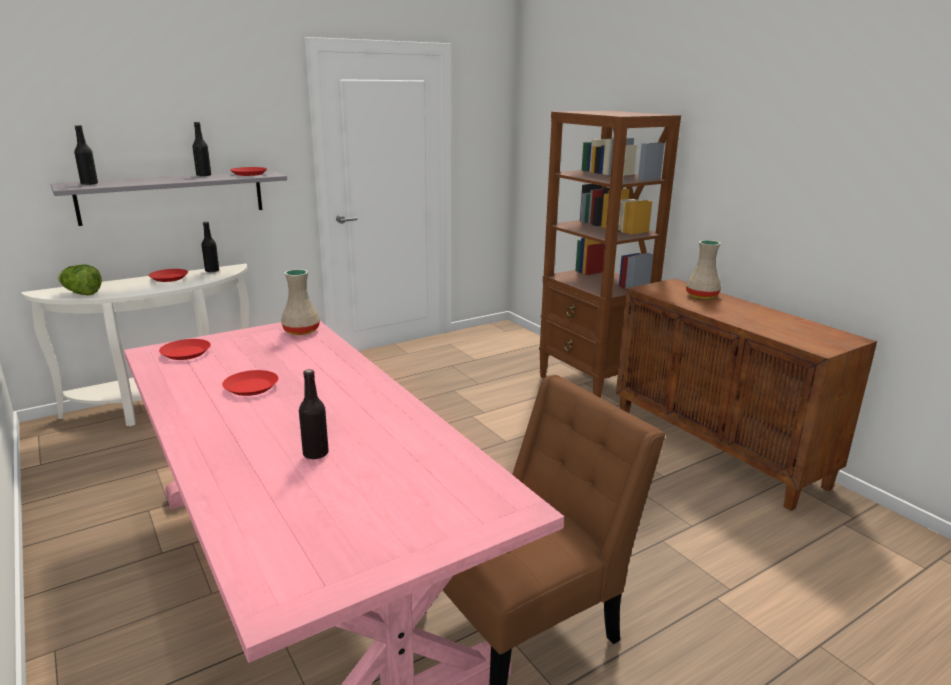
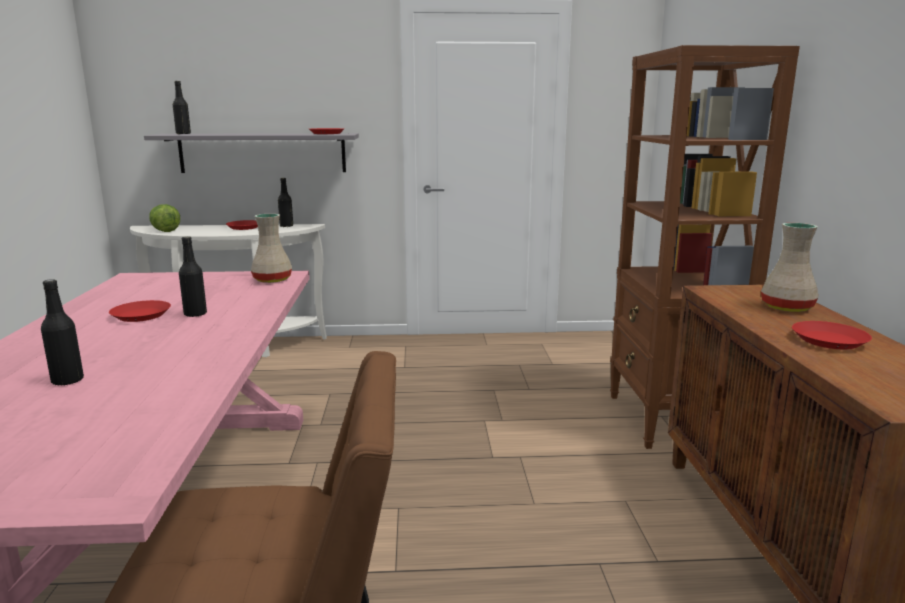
camera: 30 degrees right, 5 degrees down
red plate [159,339,211,360] -> red plate moved to [792,321,872,349]
black bottle [192,122,211,176] -> black bottle moved to [179,236,207,317]

